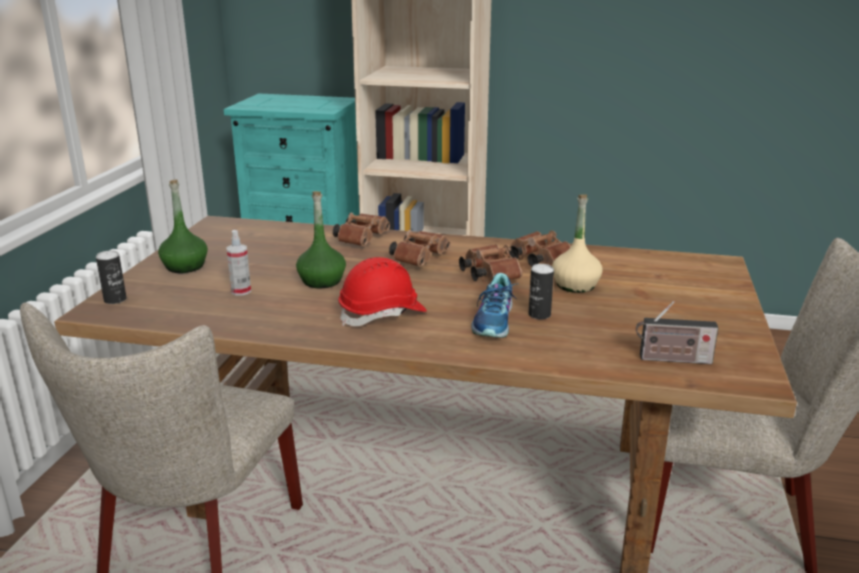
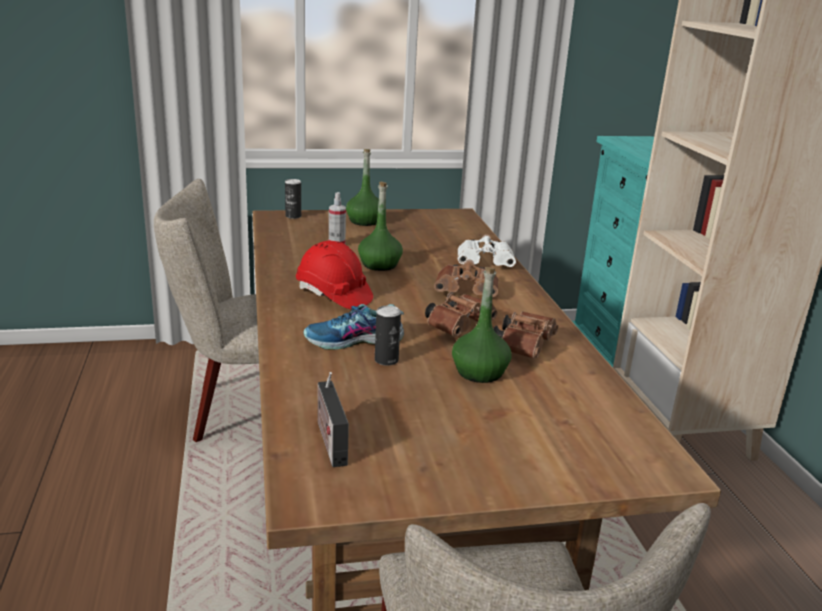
camera: 65 degrees right, 0 degrees up
brown binoculars [333,212,390,246] -> white binoculars [457,234,516,267]
beige bottle [552,194,603,293] -> green bottle [452,267,511,383]

